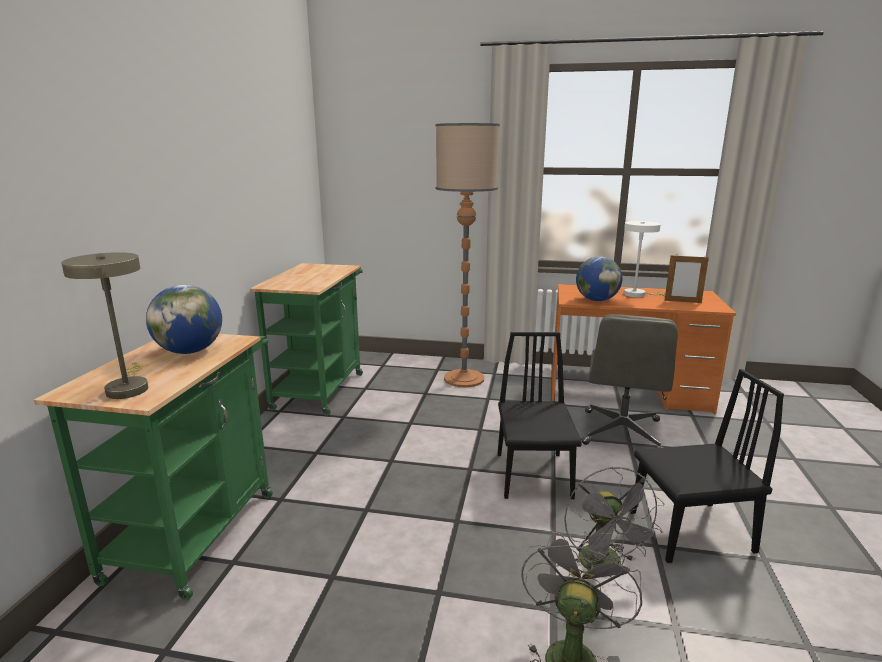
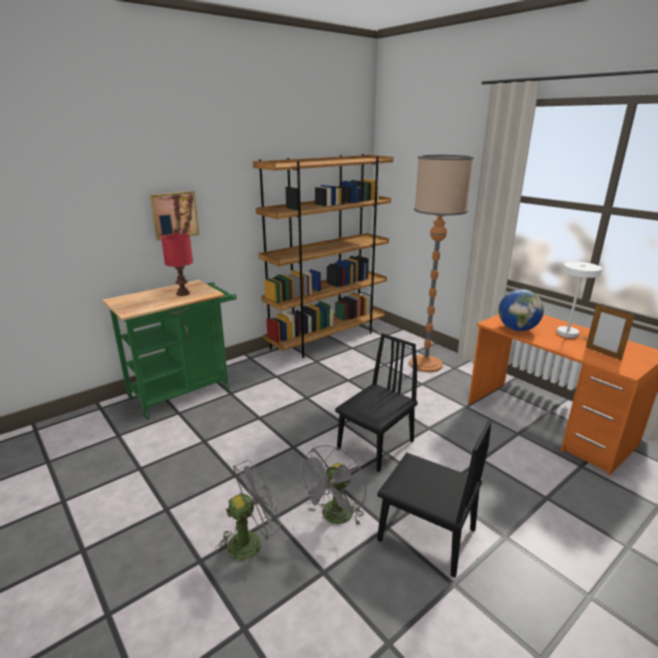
camera: 40 degrees right, 5 degrees up
beige table lamp [61,252,148,399] -> none
globe [146,285,222,354] -> red table lamp [161,233,193,296]
green cart [250,263,363,416] -> brown bookcase [253,154,393,358]
grey office chair [582,314,678,448] -> none
none -> picture [150,191,200,241]

